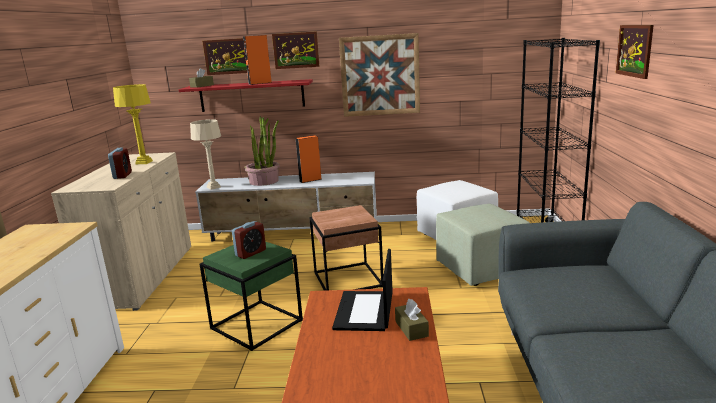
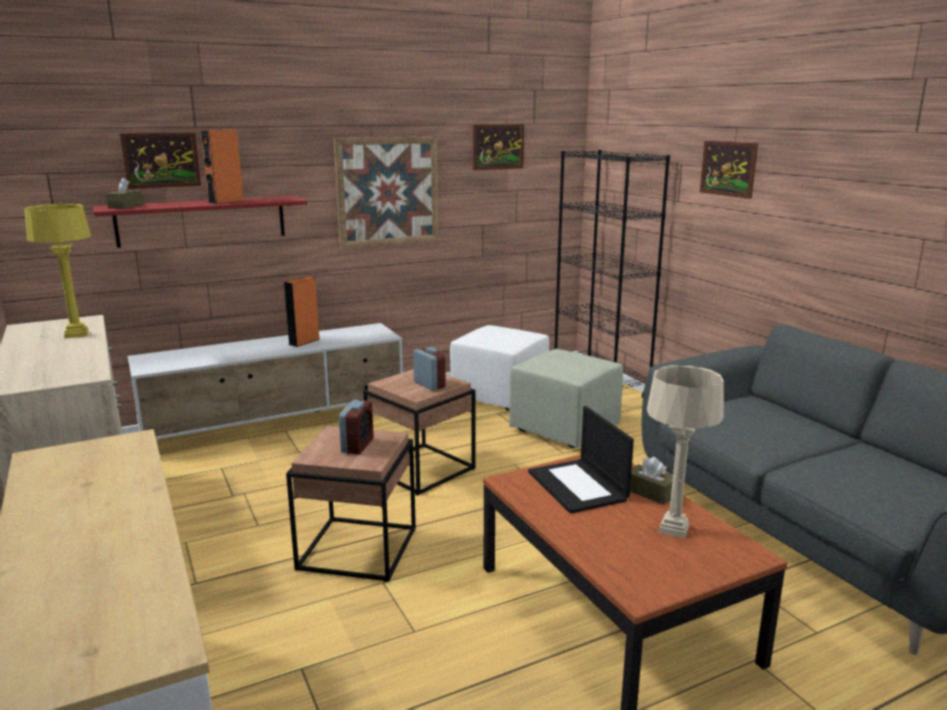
camera: 30 degrees left, 0 degrees up
alarm clock [108,147,132,179] -> alarm clock moved to [413,347,446,391]
beige table lamp [190,119,221,190] -> beige table lamp moved to [647,365,724,538]
green side table [199,242,303,351] -> brown side table [286,426,416,582]
potted plant [244,117,280,186] -> none
picture [272,31,320,69] -> picture moved to [473,124,524,170]

